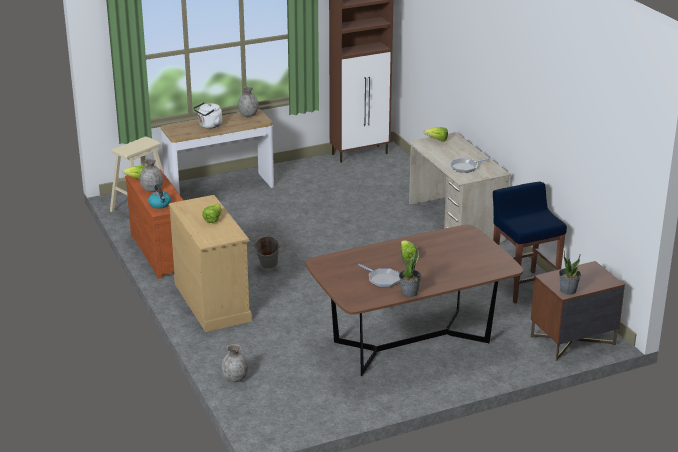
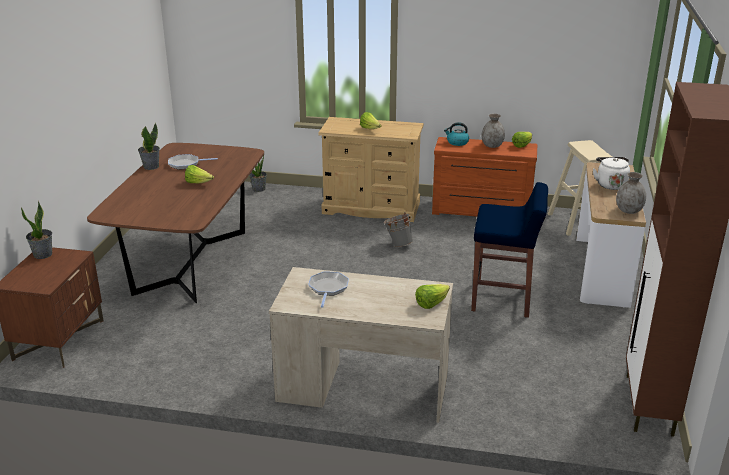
camera: 125 degrees right, 0 degrees up
grey vase [222,344,248,382] -> potted plant [249,155,267,192]
blue stool [493,182,567,304] -> blue stool moved to [471,182,548,318]

